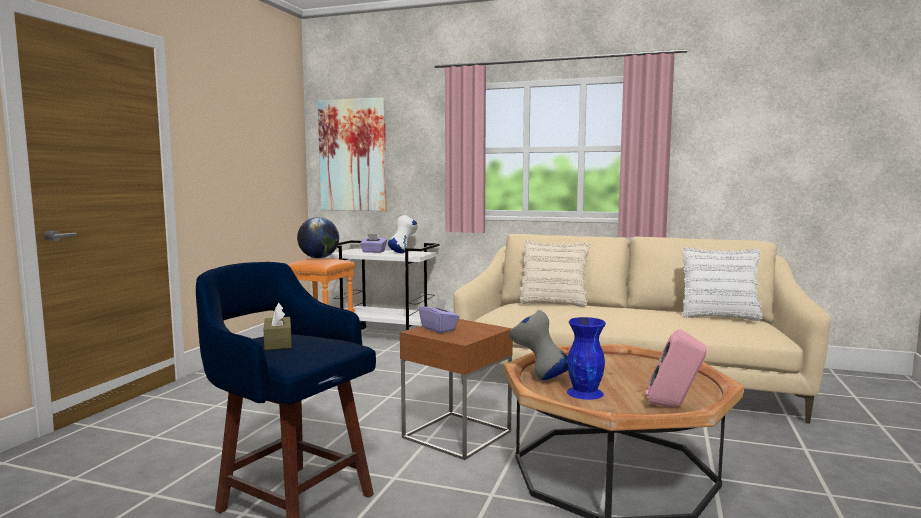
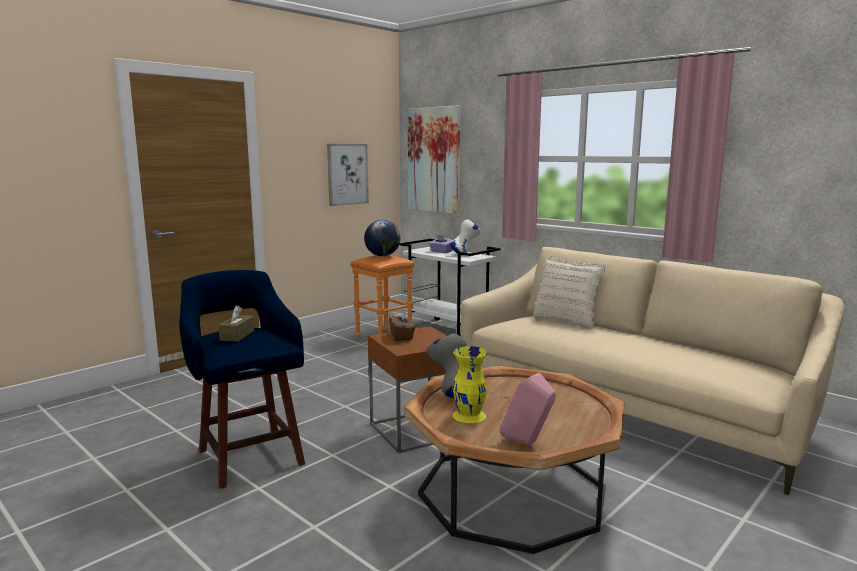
camera: 25 degrees right, 5 degrees up
purple tissue box [419,298,459,333] -> brown tissue box [389,309,415,341]
blue vase [567,317,606,400] -> yellow vase [453,346,487,423]
white pillow [682,247,763,321] -> none
none -> picture [327,144,369,206]

